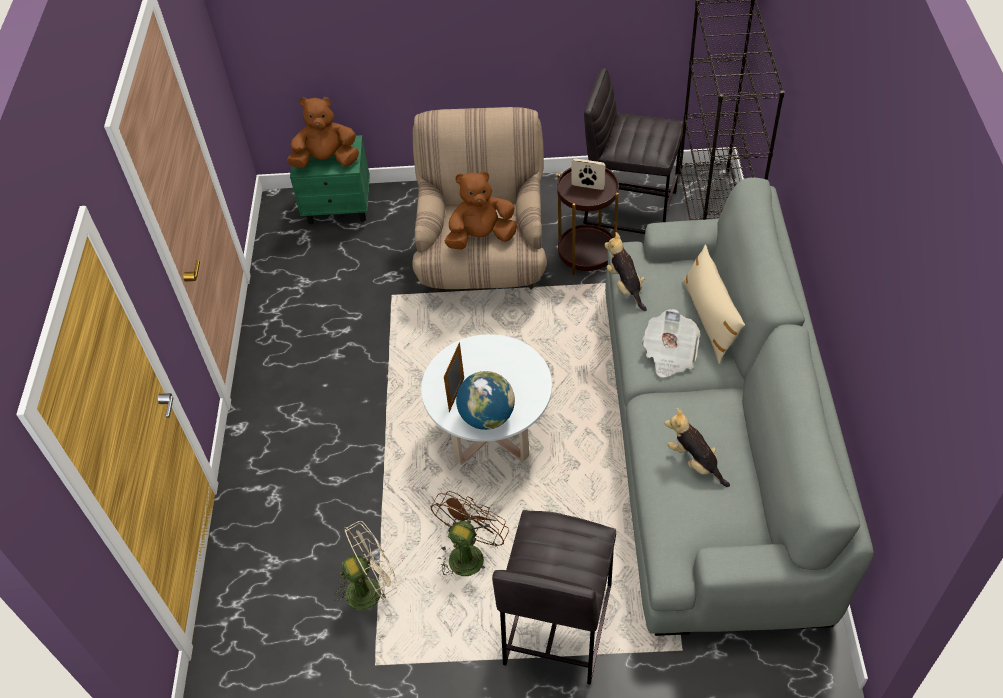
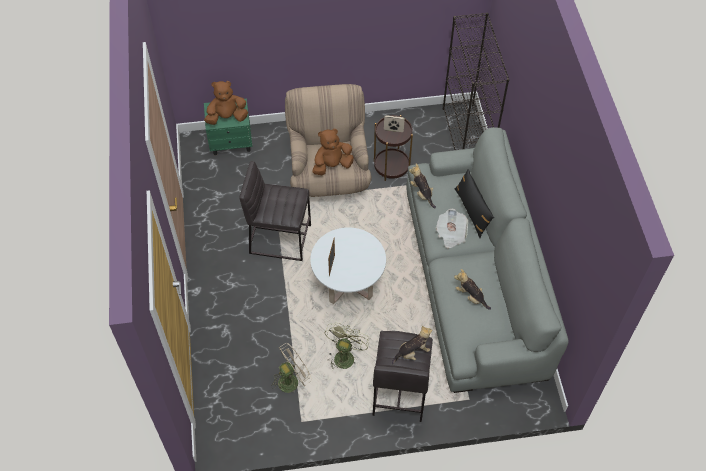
camera: 10 degrees left, 5 degrees up
brown fan [430,491,509,580] -> green fan [325,323,369,369]
globe [456,371,515,430] -> none
grey stool [583,68,683,234] -> grey stool moved to [239,161,311,261]
beige pillow [682,245,745,364] -> black pillow [455,169,494,238]
none -> plush toy [392,325,432,364]

